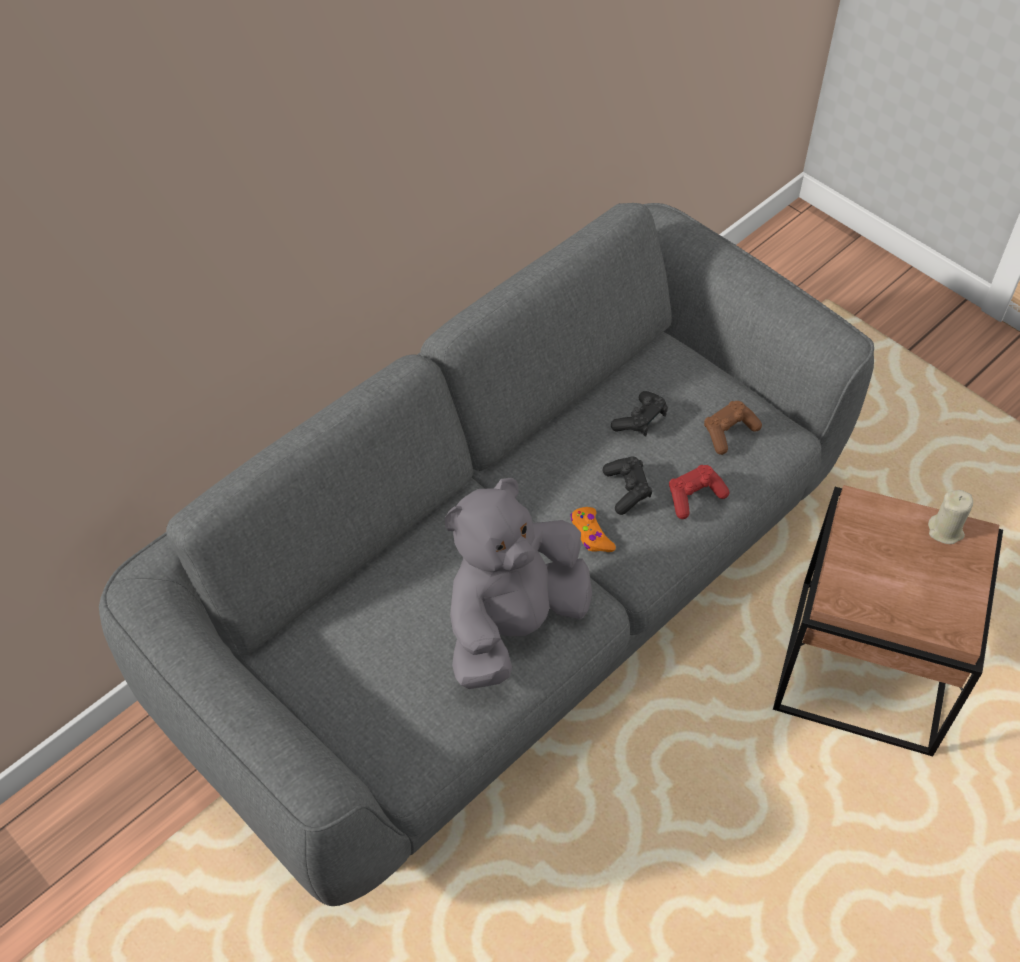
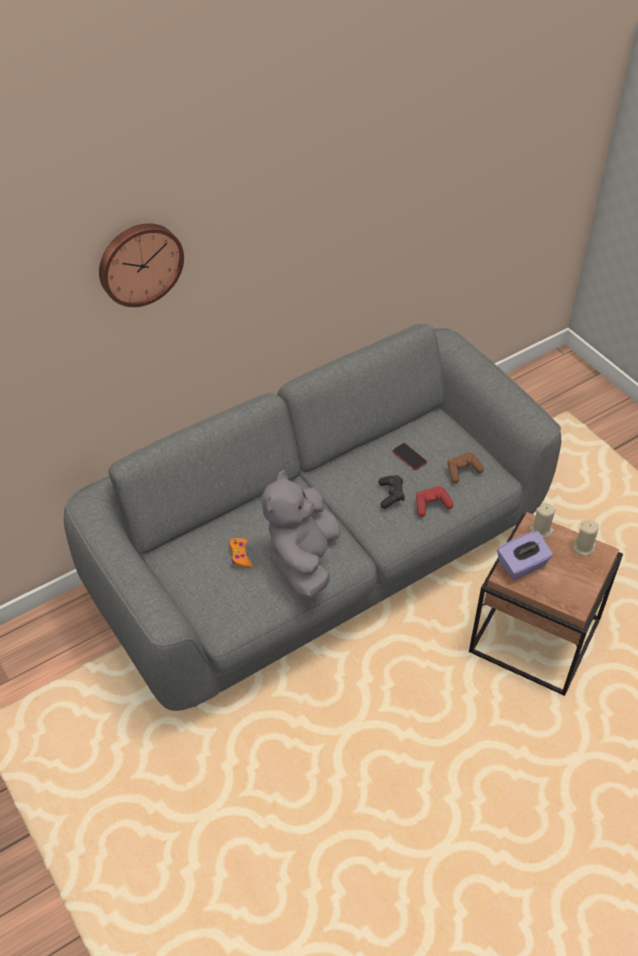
camera: 10 degrees right, 5 degrees down
grey plush toy [445,478,592,689] -> grey plush toy turned 45 degrees counterclockwise [262,470,341,598]
orange game controller [570,507,616,552] -> orange game controller moved to [229,538,253,568]
black game controller [611,391,668,436] -> phone [393,443,427,470]
none -> wall clock [99,223,184,307]
none -> purple tissue box [497,531,553,580]
none -> beige candle [530,503,555,538]

